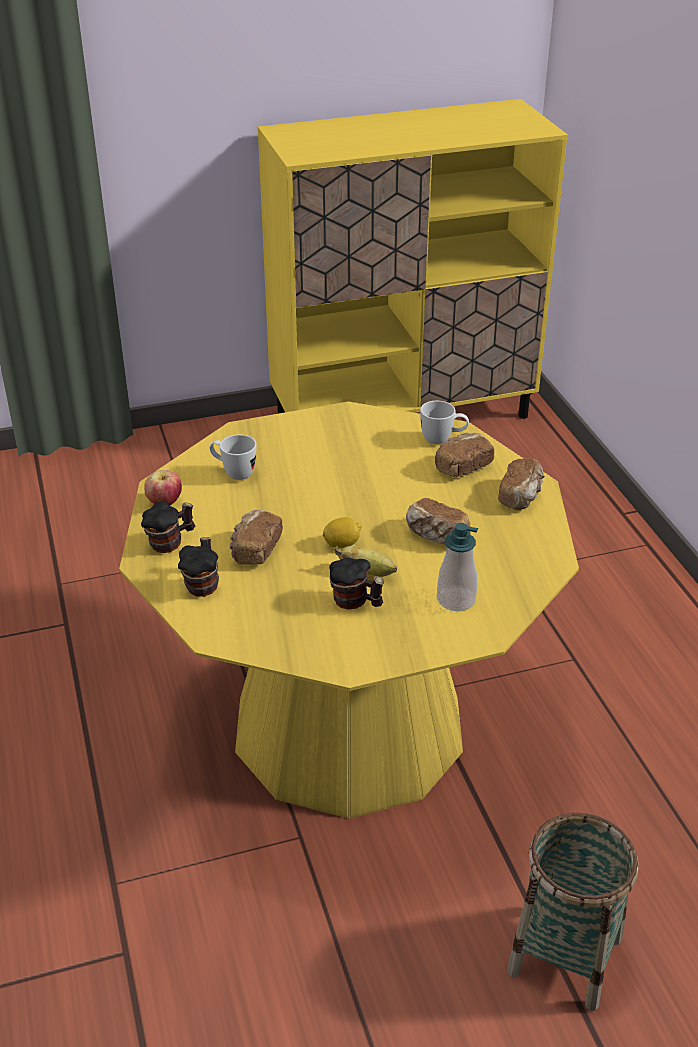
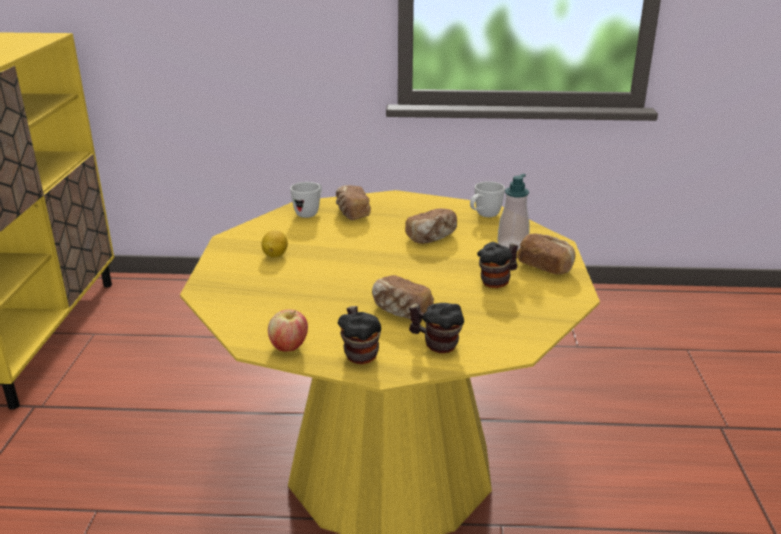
camera: 70 degrees left, 10 degrees down
white mug [210,435,256,480] -> white mug moved to [470,181,505,217]
lemon [323,517,362,549] -> lemon moved to [262,230,288,257]
banana [335,546,397,577] -> none
bread [498,458,545,510] -> bread moved to [517,234,576,274]
basket [507,813,639,1011] -> none

